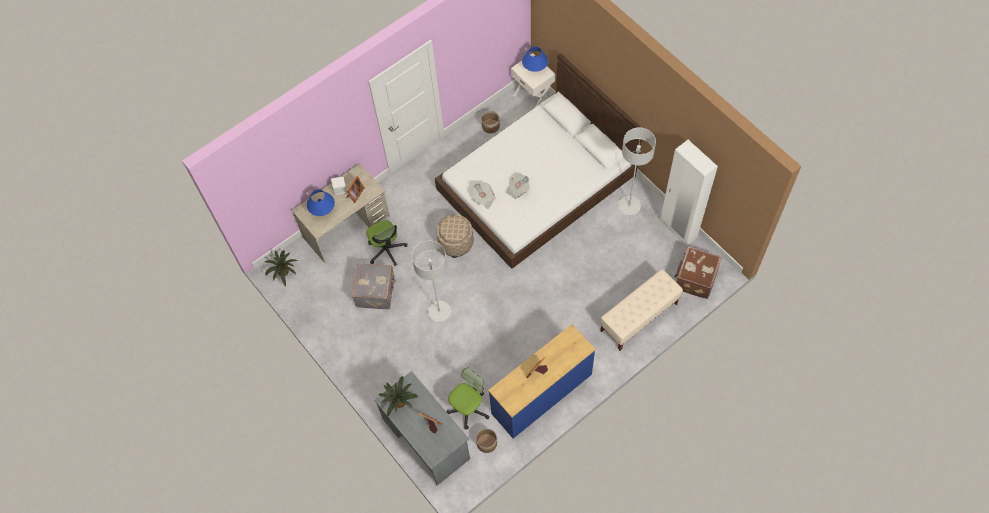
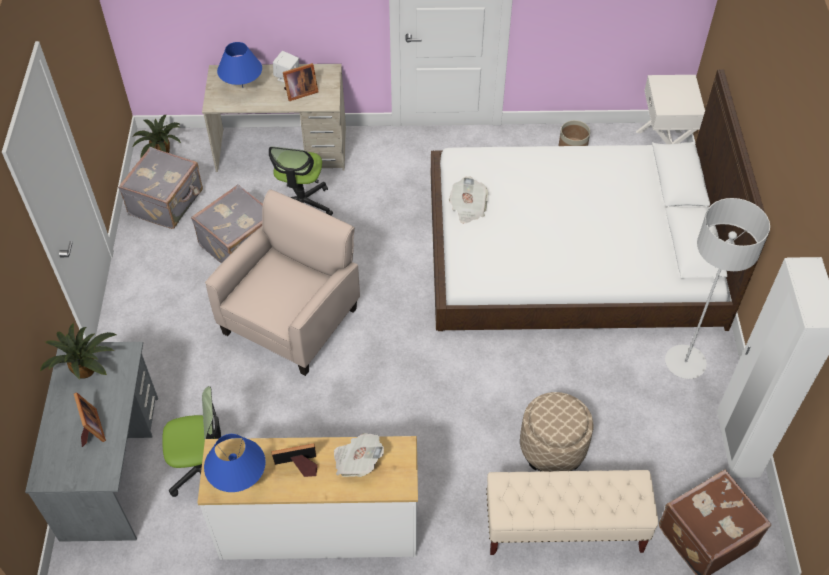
camera: 35 degrees right, 10 degrees down
grey floor lamp [412,240,451,322] -> beige armchair [205,189,360,376]
beige ottoman [436,215,473,258] -> beige ottoman moved to [520,392,594,472]
planter [476,428,497,453] -> none
blue dresser [488,324,596,439] -> white dresser [198,436,418,560]
newspaper [505,174,530,199] -> newspaper moved to [334,433,384,477]
blue table lamp [522,46,548,72] -> blue table lamp moved to [204,434,266,492]
none -> grey suitcase [118,147,203,229]

